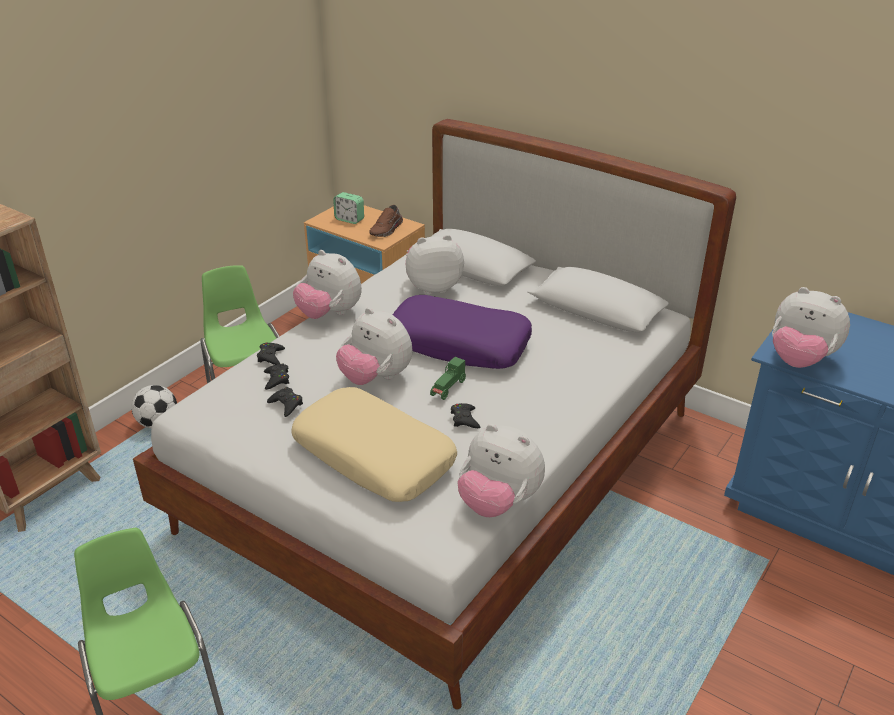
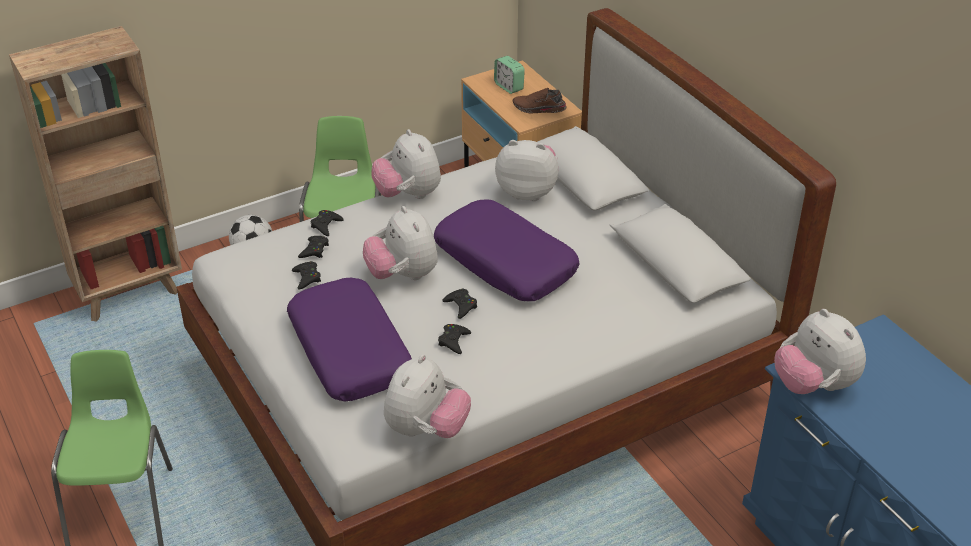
camera: 25 degrees right, 5 degrees up
beige pillow [291,387,457,502] -> purple pillow [287,278,412,401]
brown shoe [369,205,403,237] -> brown shoe turned 45 degrees clockwise [513,88,566,114]
green toy car [430,357,466,400] -> black game controller [442,288,477,319]
plush toy [457,424,545,517] -> plush toy turned 120 degrees counterclockwise [384,354,471,438]

